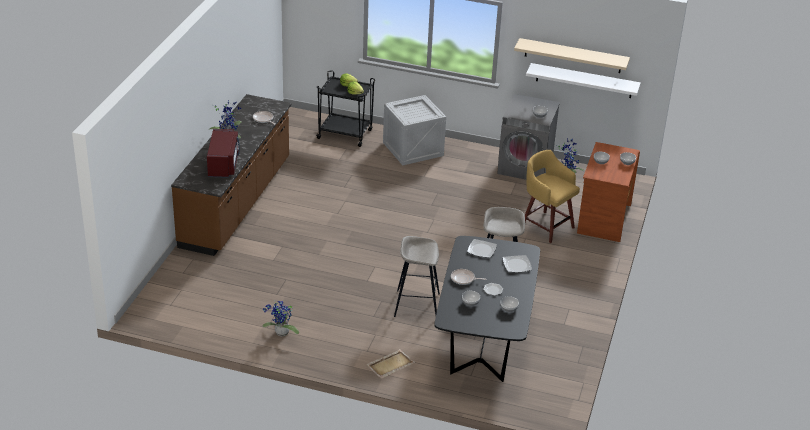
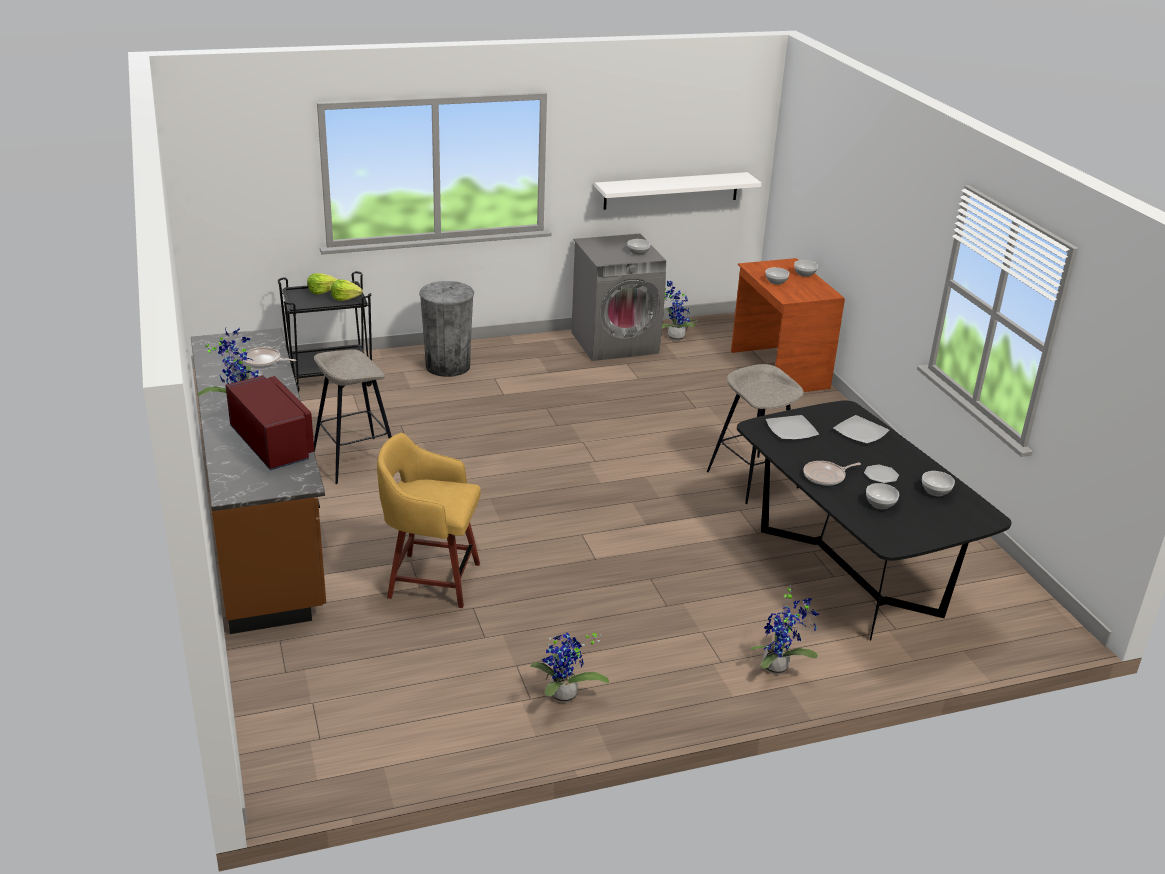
camera: 35 degrees left, 5 degrees down
beige tray [366,349,415,379] -> potted plant [750,584,819,674]
crate [383,95,446,165] -> grey trash can [419,281,474,377]
grey stool [394,236,440,317] -> grey stool moved to [314,349,392,484]
beige shelf [514,38,630,73] -> none
yellow stool [525,150,580,243] -> yellow stool moved to [377,433,481,608]

